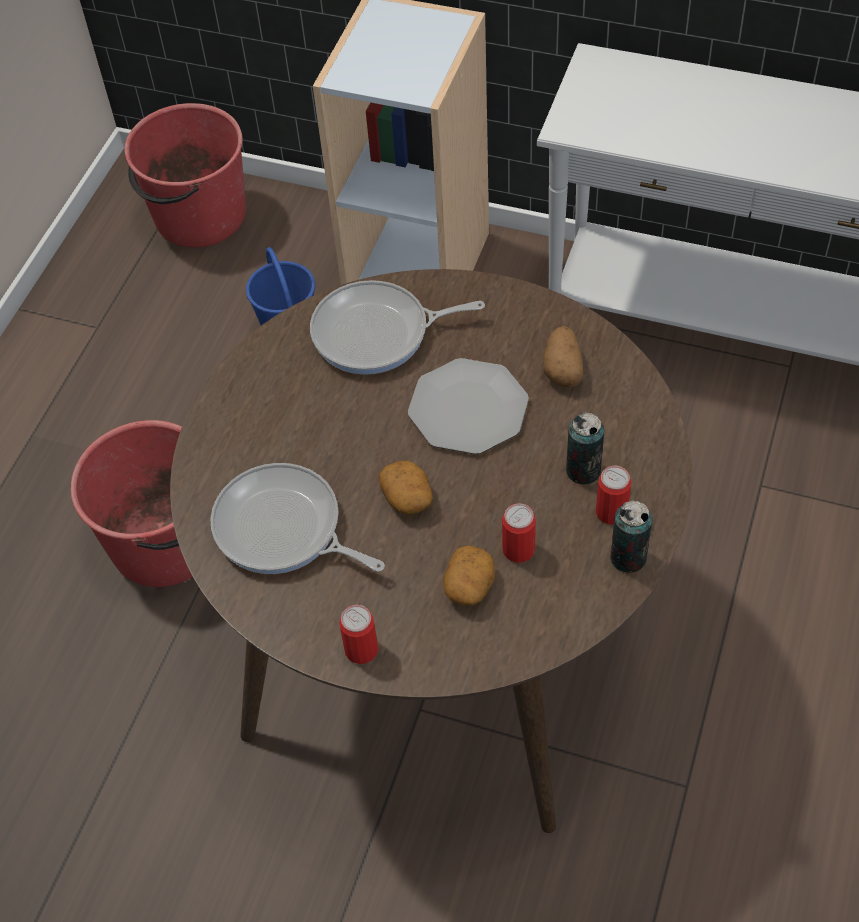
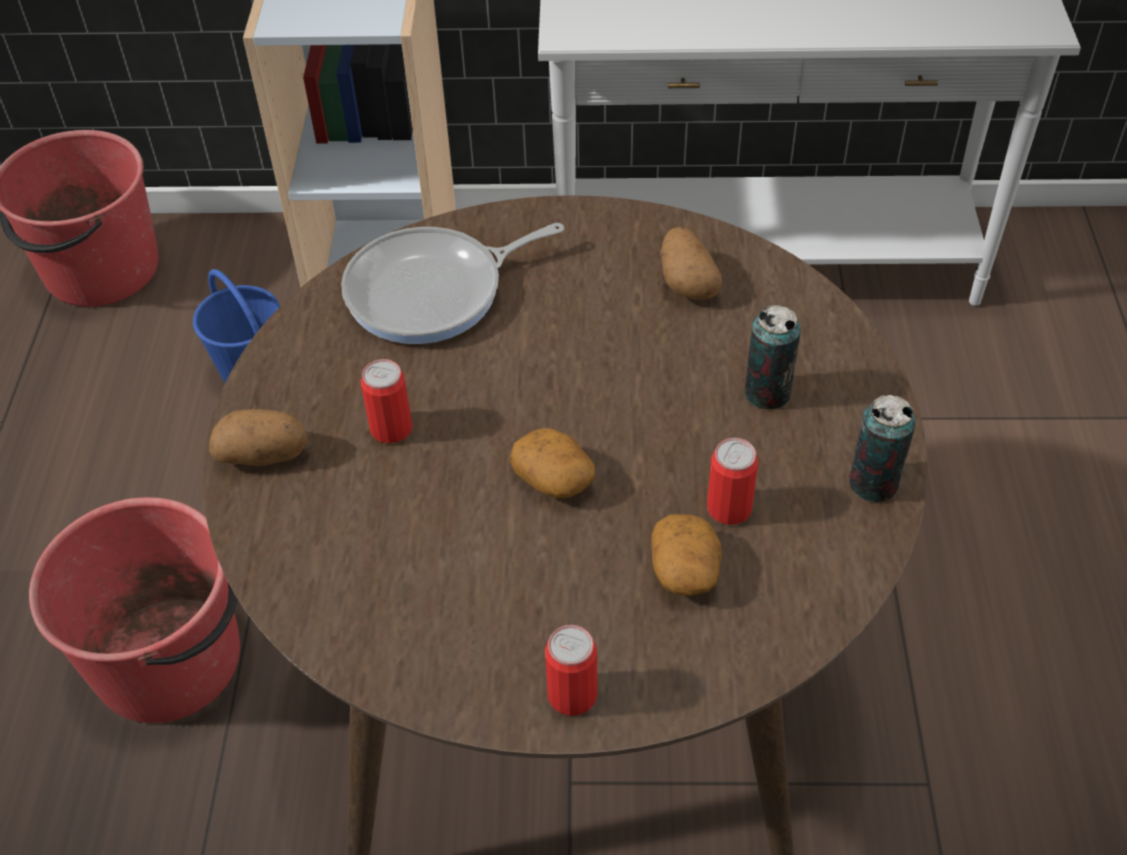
camera: 20 degrees left, 5 degrees down
frying pan [211,463,385,574] -> none
plate [408,358,529,454] -> none
can [596,466,631,525] -> can moved to [361,359,413,443]
none -> potato [209,409,308,466]

